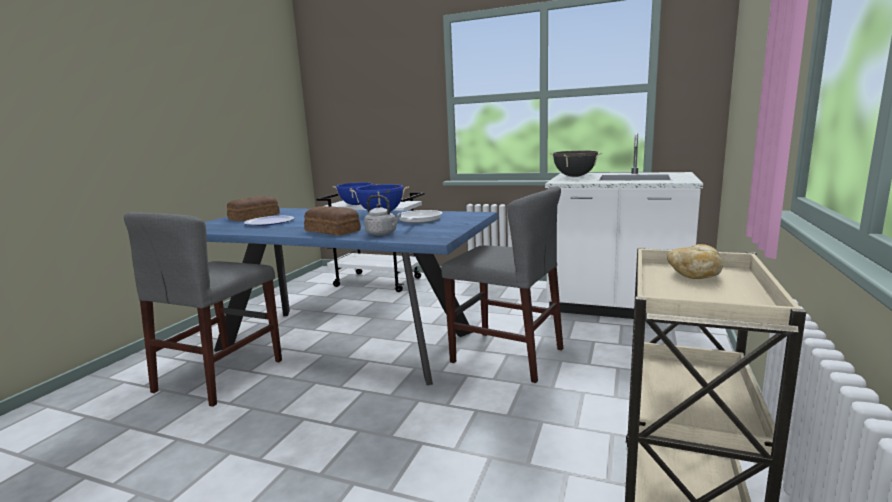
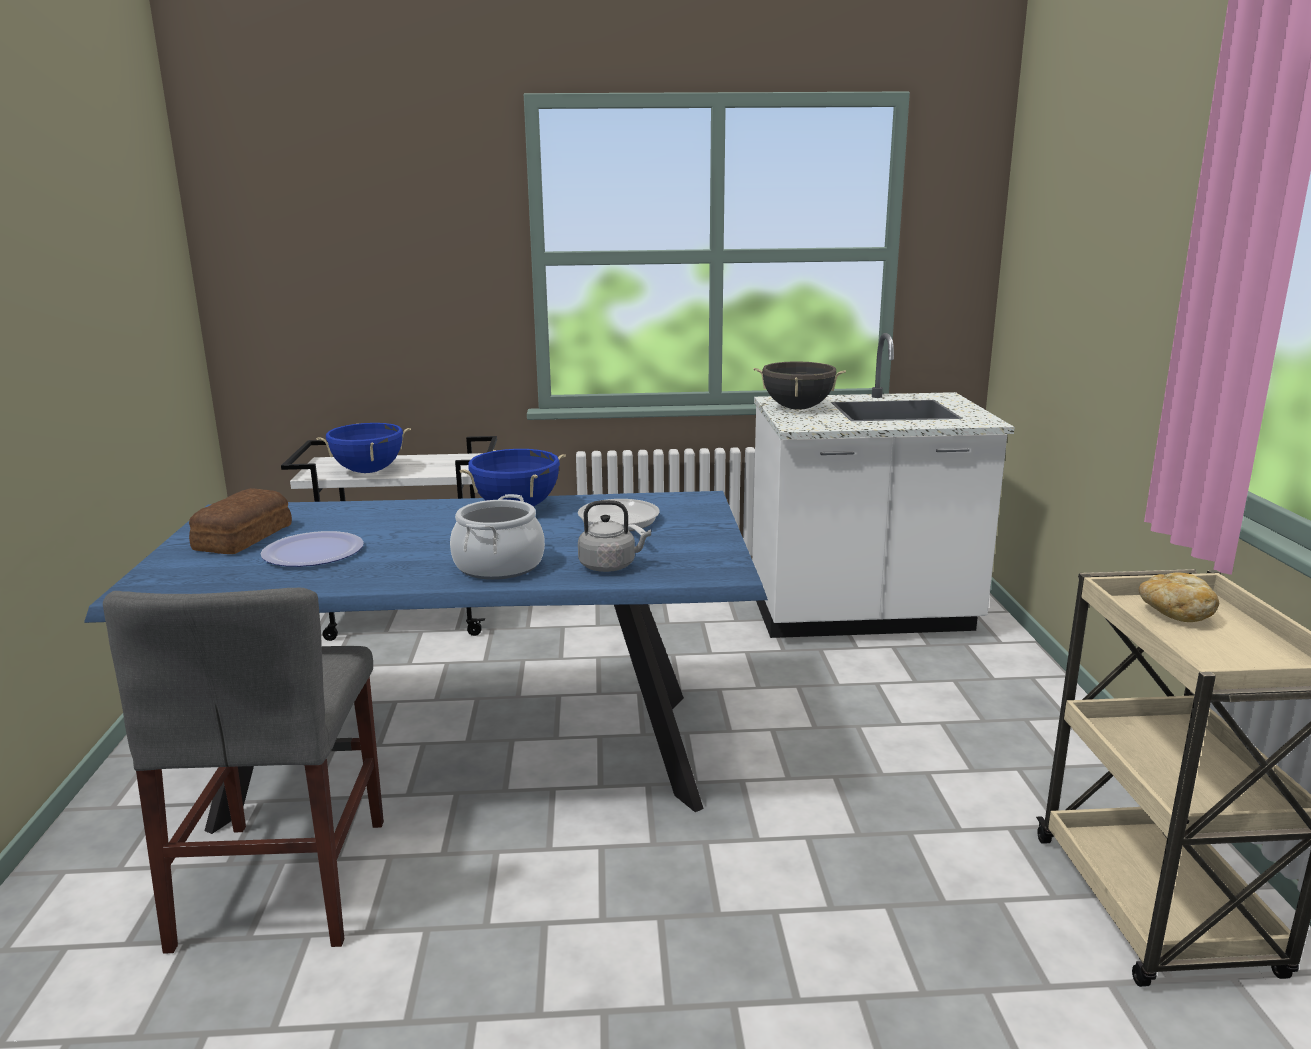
camera: 25 degrees left, 5 degrees up
bread [304,206,361,235] -> cooking pot [450,494,545,580]
grey chair [441,186,563,383] -> none

